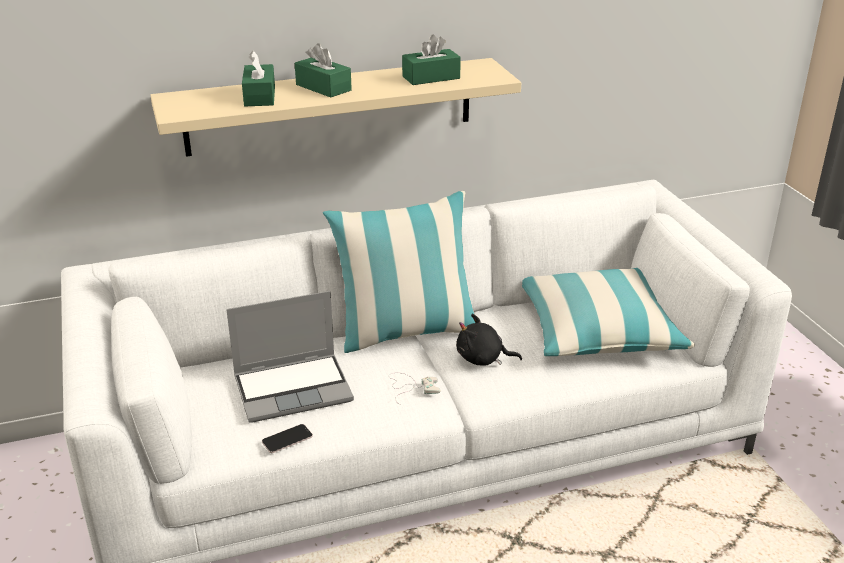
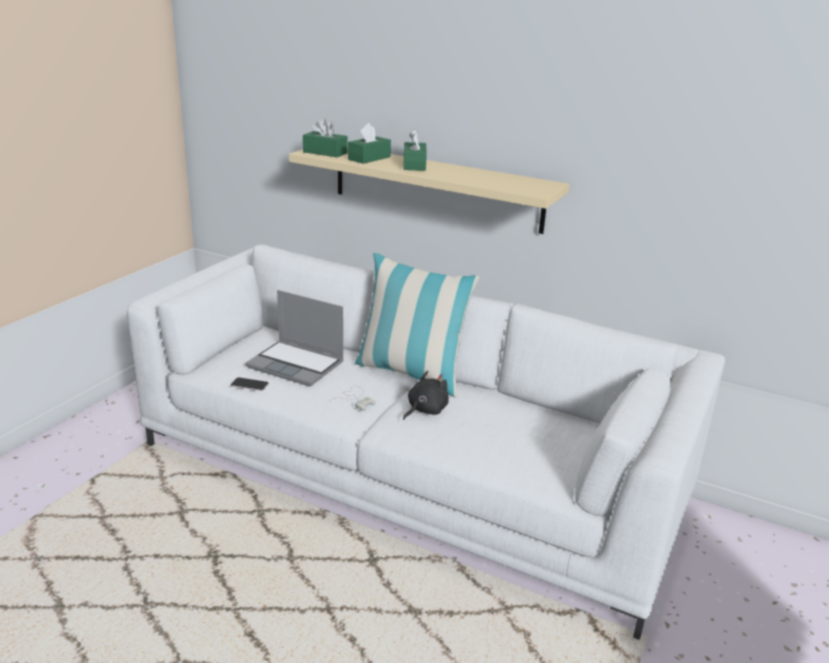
camera: 45 degrees right, 5 degrees down
green tissue box [402,34,461,85] -> green tissue box moved to [303,118,348,157]
black plush toy [456,314,522,366] -> black plush toy turned 75 degrees clockwise [403,371,449,420]
pillow [522,268,695,356] -> none

